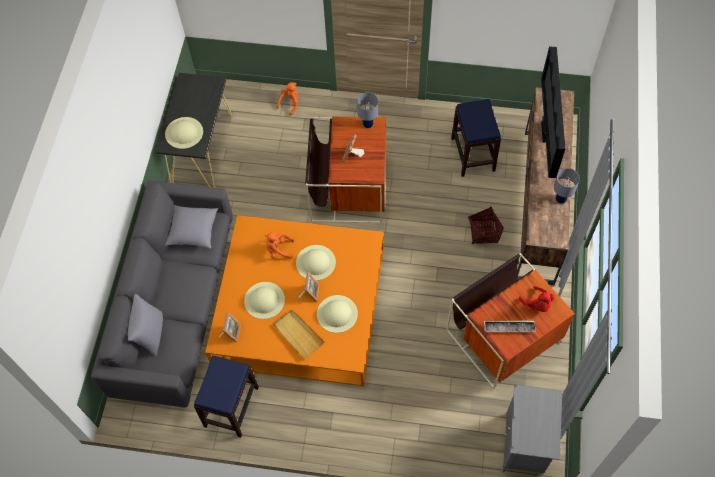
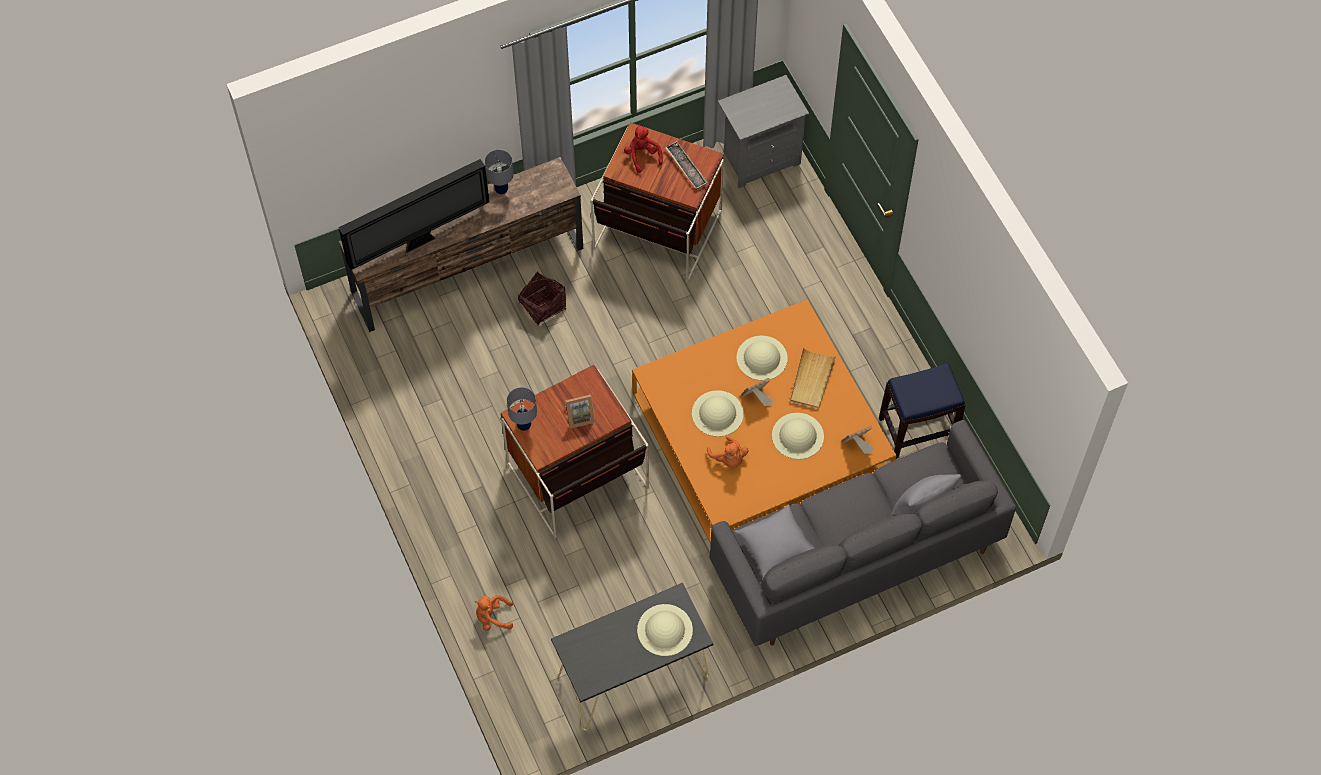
camera: 125 degrees left, 0 degrees up
stool [451,99,501,177] -> none
red plush toy [519,286,555,312] -> red plush toy turned 45 degrees counterclockwise [624,125,663,173]

